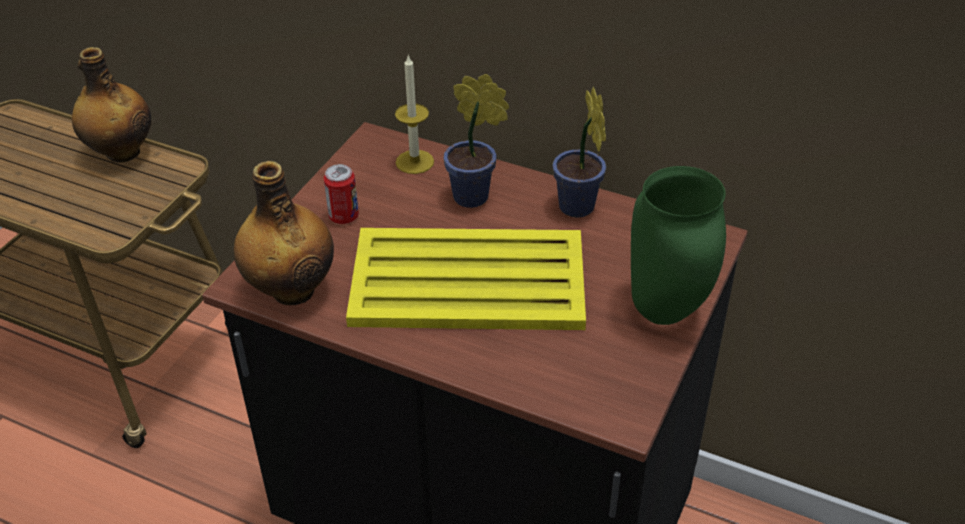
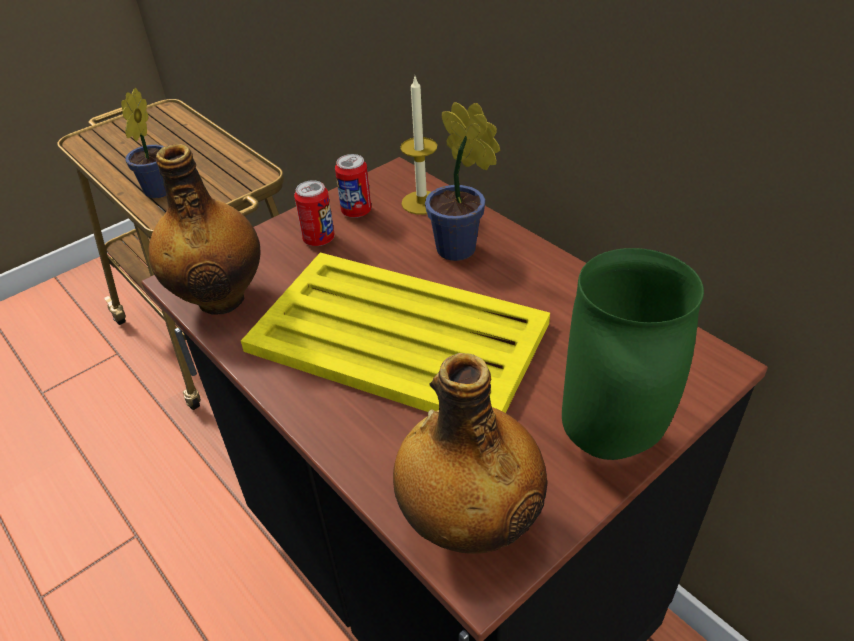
camera: 25 degrees right, 0 degrees up
bottle [72,47,151,163] -> bottle moved to [393,353,547,554]
potted plant [552,87,606,218] -> potted plant moved to [121,88,166,198]
none -> can [335,154,371,218]

